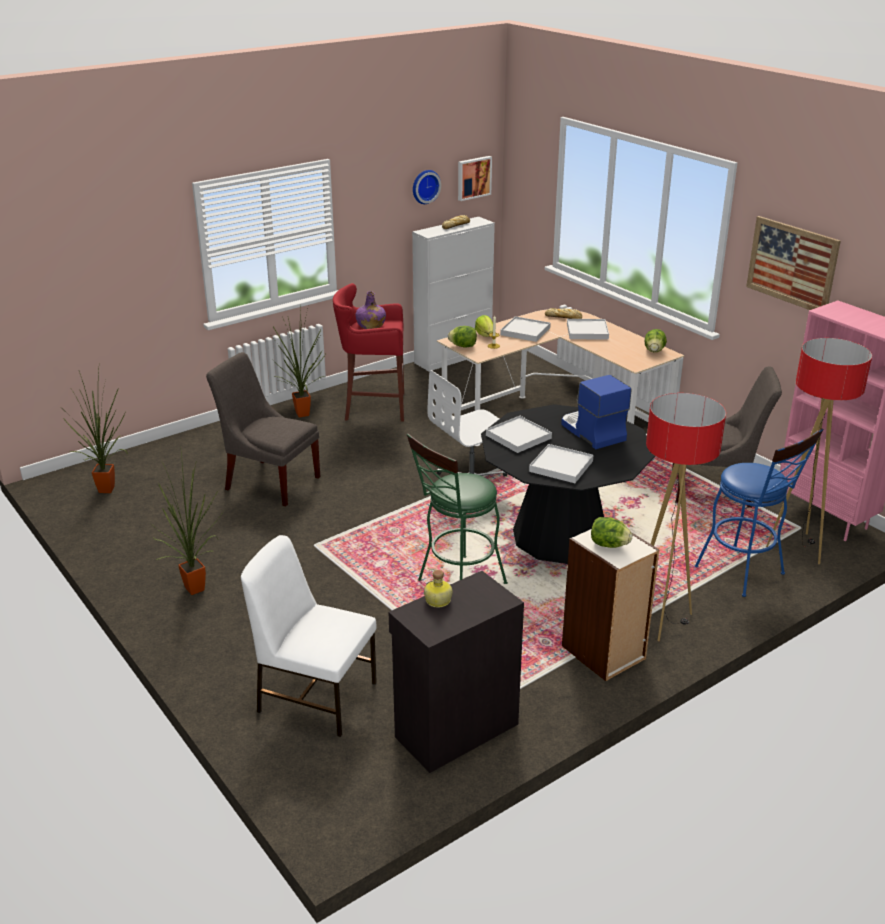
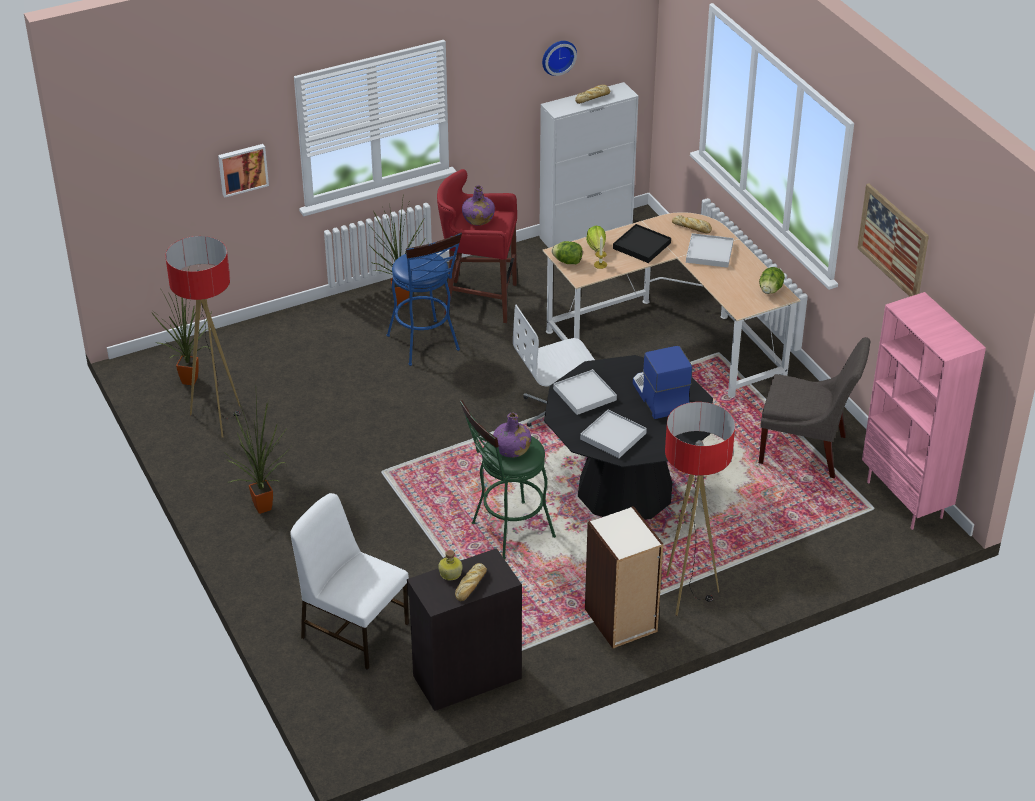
camera: 10 degrees right, 10 degrees up
grey chair [206,352,320,507] -> none
picture [458,156,492,201] -> picture moved to [218,144,269,197]
white tray [500,316,551,342] -> black tray [613,224,671,263]
lettuce [591,517,632,548] -> none
blue stool [694,428,823,597] -> blue stool moved to [387,232,462,366]
floor lamp [766,338,872,565] -> floor lamp moved to [165,236,241,438]
none -> bread [455,563,487,601]
none -> purple bottle [493,413,531,458]

